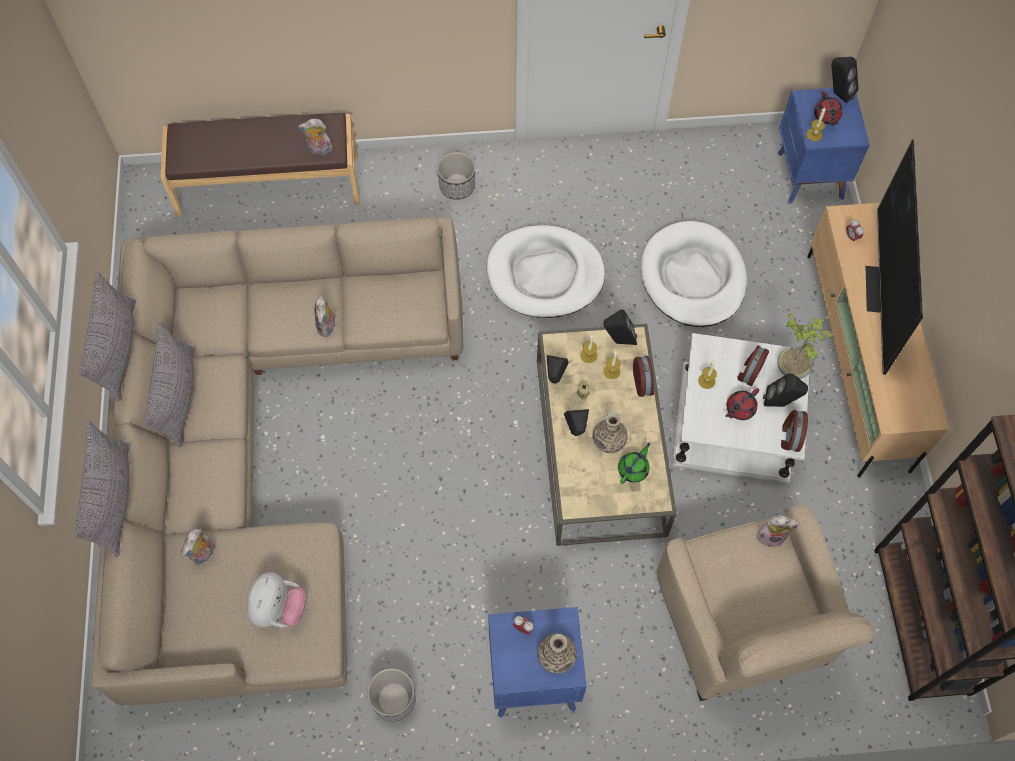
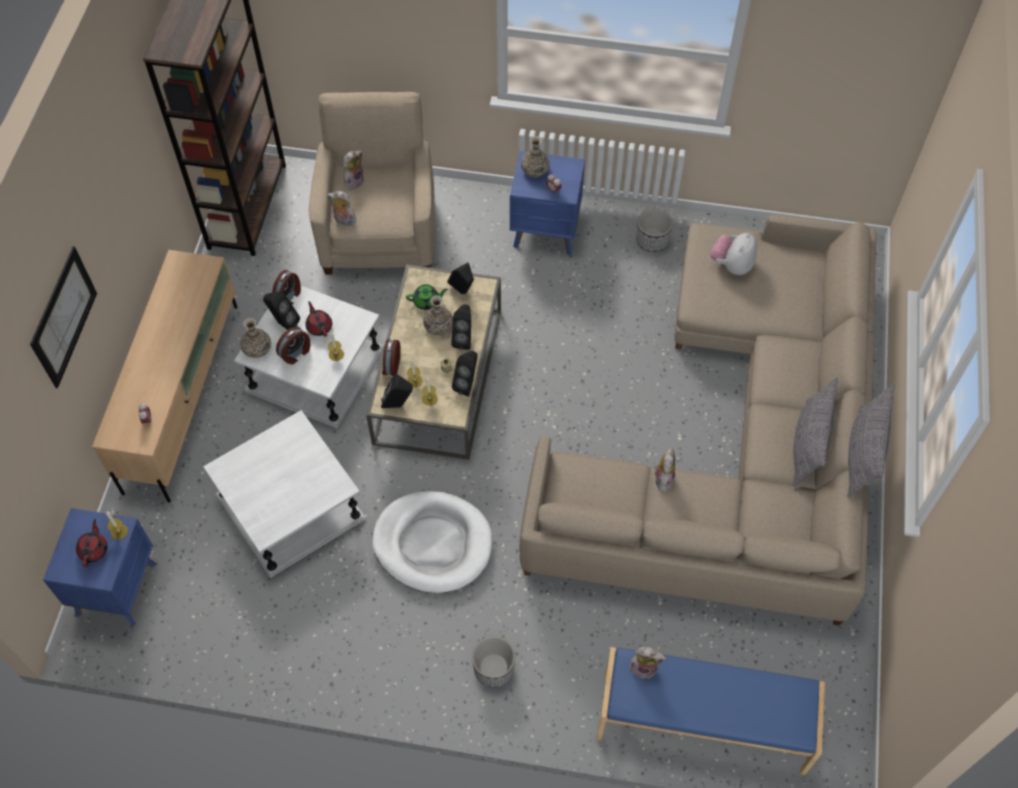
camera: 165 degrees left, 5 degrees down
grey pillow [74,421,130,557] -> none
brown bench [160,113,360,217] -> blue bench [596,647,825,775]
plush toy [182,529,215,565] -> plush toy moved to [343,151,364,190]
green teapot [618,443,650,484] -> green teapot turned 150 degrees counterclockwise [406,284,448,310]
white dog bed [640,221,747,327] -> white side table [203,410,366,578]
red teapot [725,388,760,420] -> red teapot turned 90 degrees counterclockwise [306,301,332,337]
potted plant [777,314,833,379] -> vase [240,318,271,358]
black speaker [832,57,858,103] -> black speaker moved to [447,262,474,294]
television [865,139,923,375] -> none
none -> picture [30,246,97,388]

